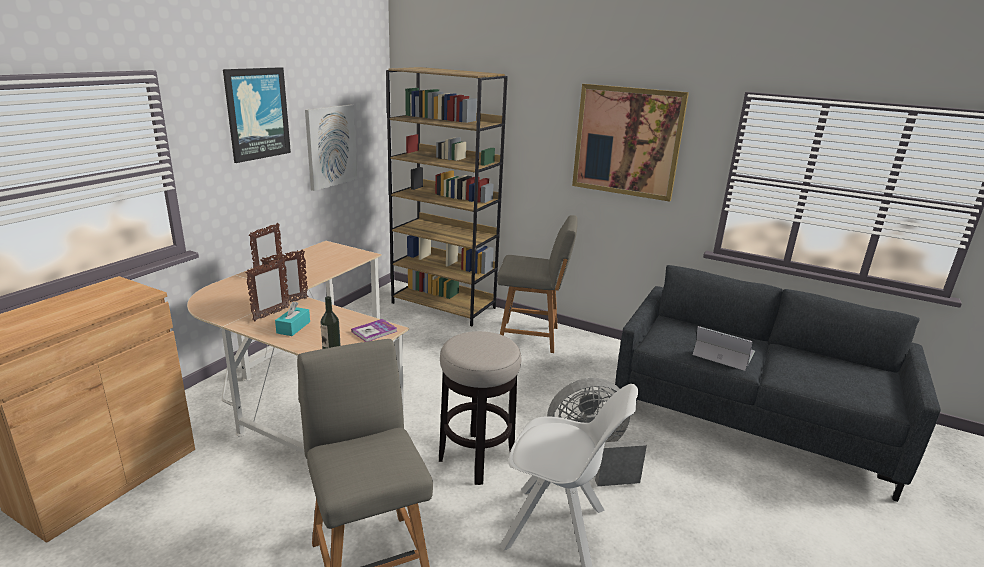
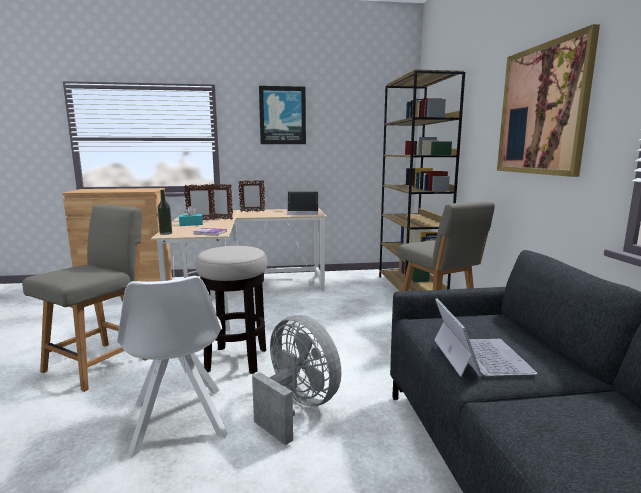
camera: 55 degrees right, 10 degrees down
picture [305,105,357,191] -> none
none -> laptop [286,191,318,215]

